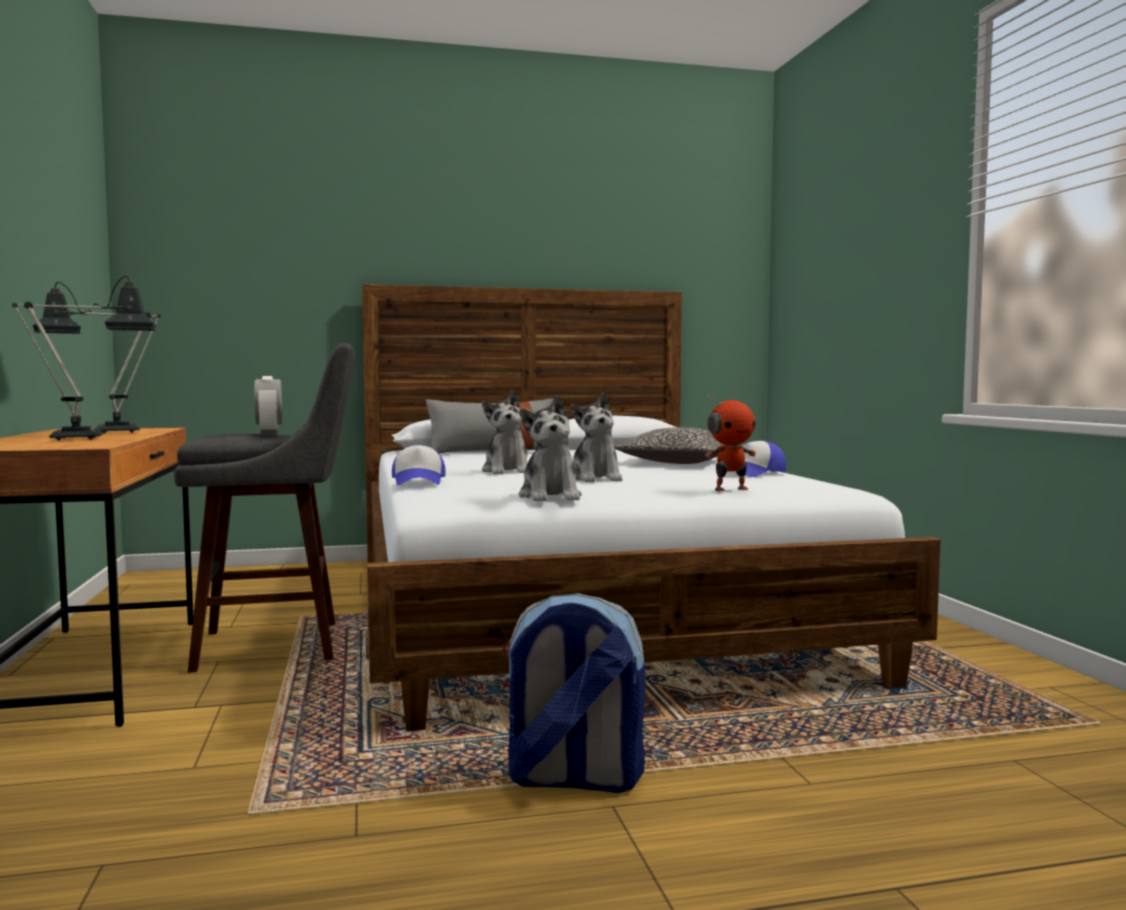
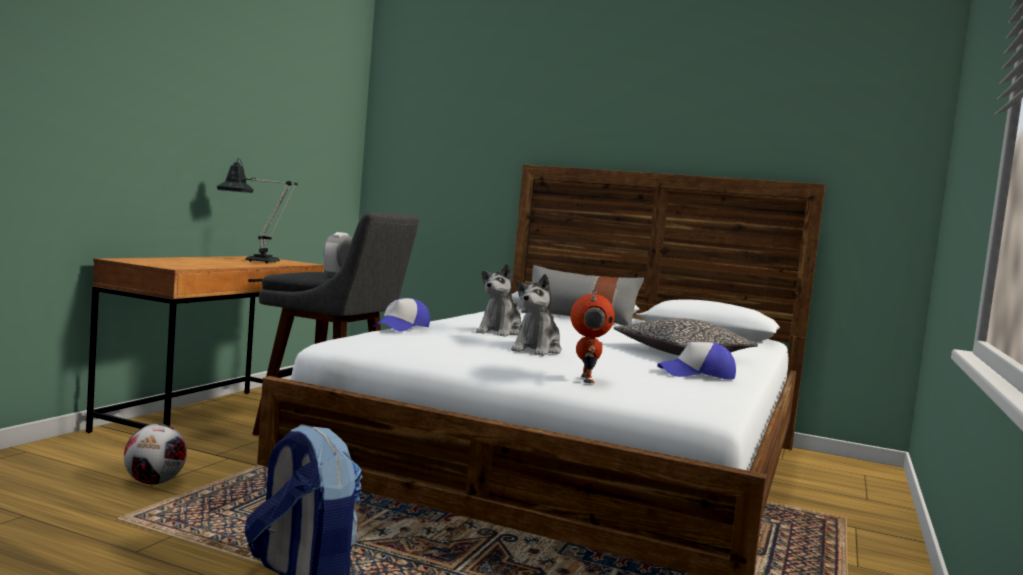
camera: 35 degrees right, 0 degrees up
table lamp [12,276,156,440] -> none
plush toy [519,395,582,502] -> none
toy robot [705,393,756,491] -> toy robot turned 105 degrees counterclockwise [571,289,615,383]
none -> football [124,424,187,484]

